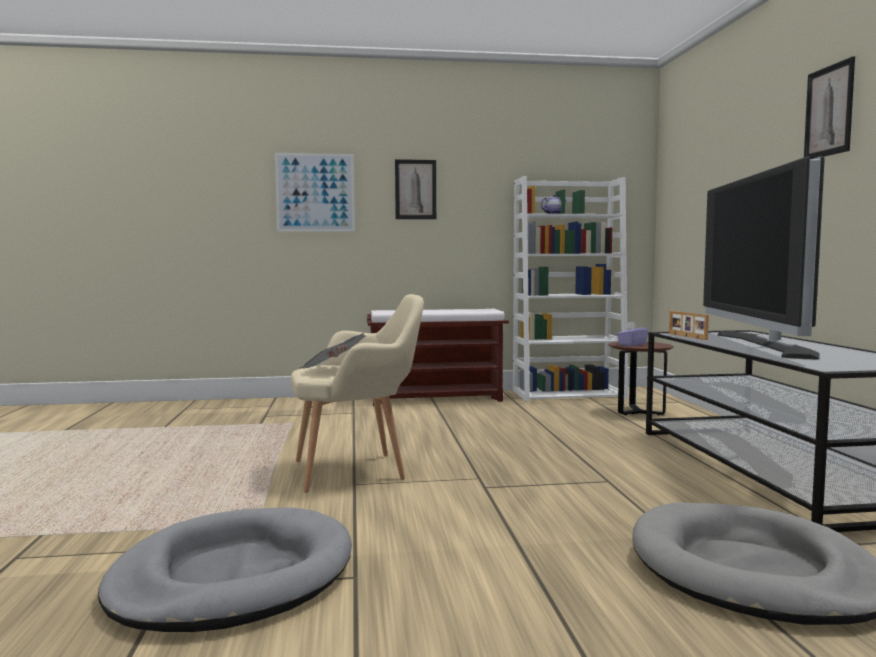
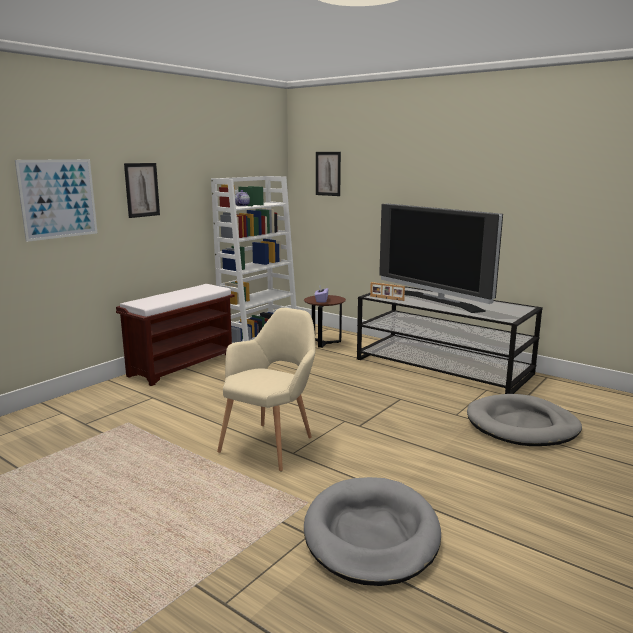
camera: 45 degrees left, 10 degrees up
newspaper [299,333,366,369] -> none
picture [804,56,855,159] -> picture moved to [316,152,341,196]

